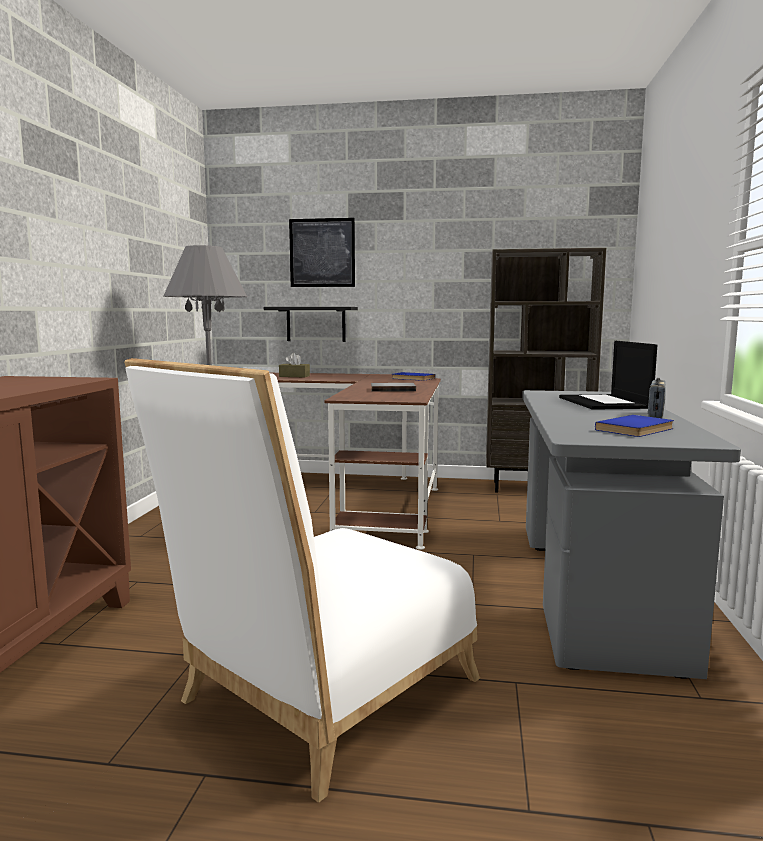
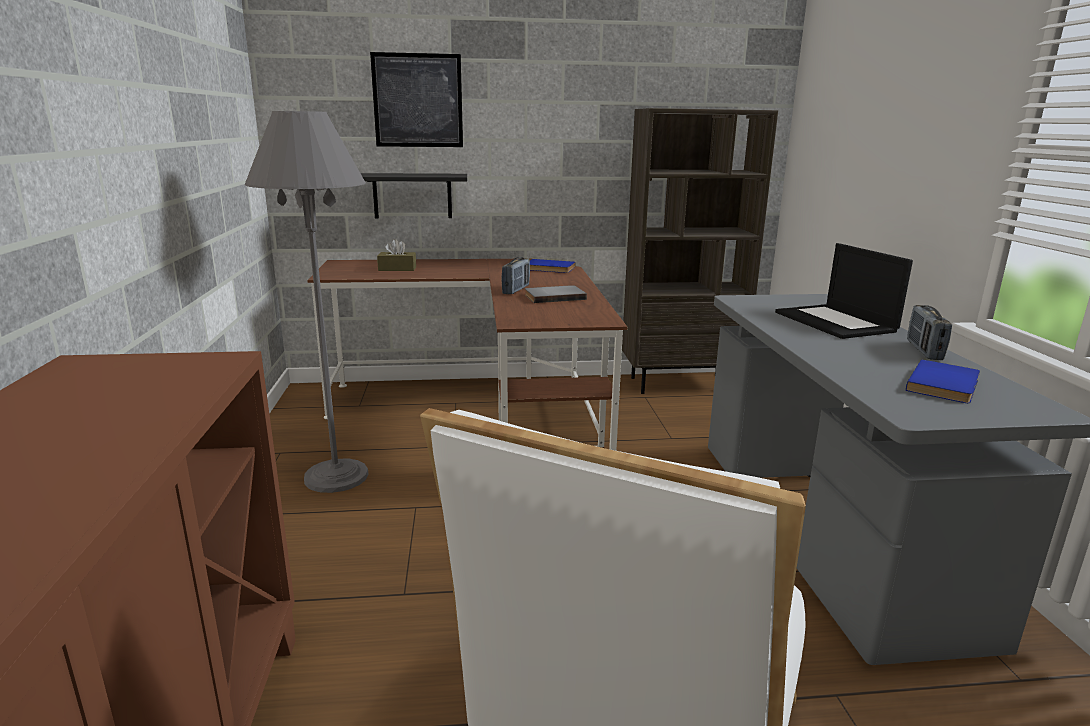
camera: 15 degrees left, 10 degrees up
none -> radio [502,257,530,294]

